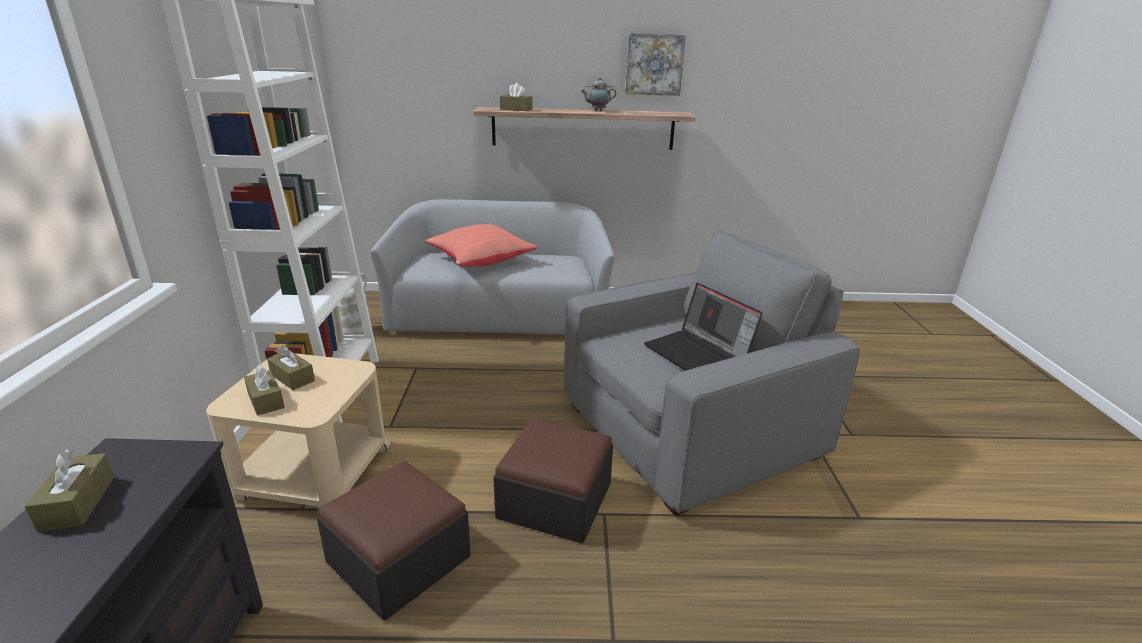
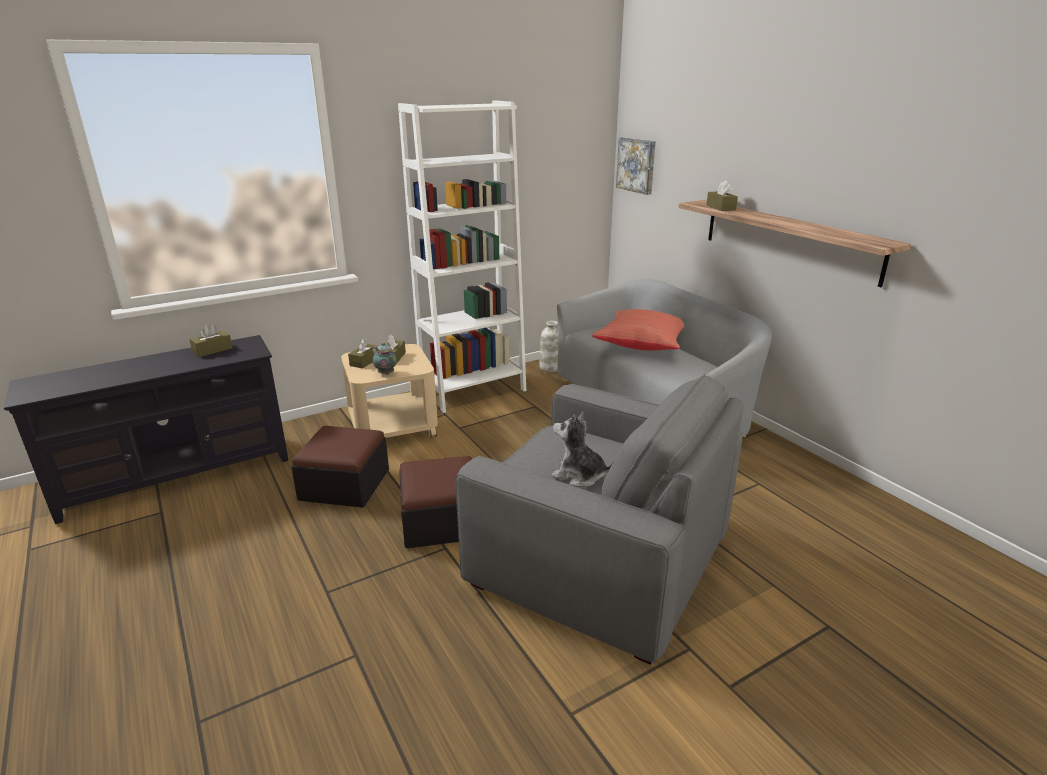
camera: 60 degrees right, 0 degrees up
teapot [581,77,617,111] -> teapot moved to [372,342,397,375]
picture [625,33,686,96] -> picture moved to [616,137,656,195]
laptop [644,283,763,371] -> plush toy [552,412,614,487]

